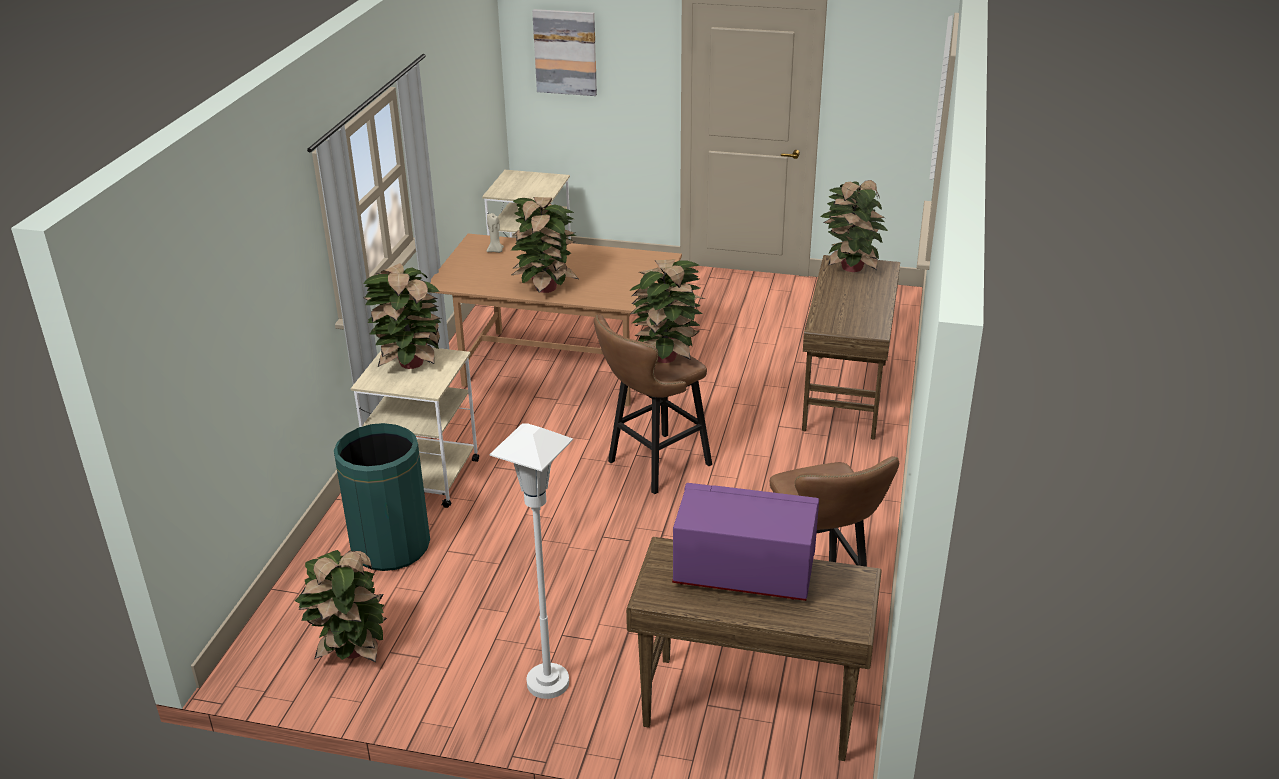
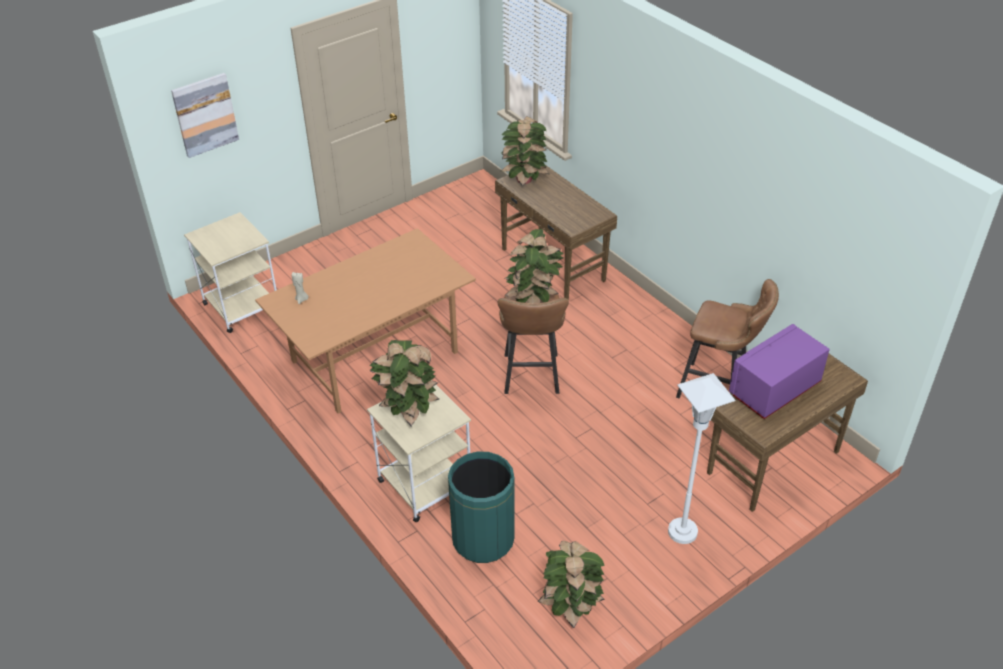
camera: 50 degrees left, 10 degrees up
potted plant [511,197,578,293] -> none

